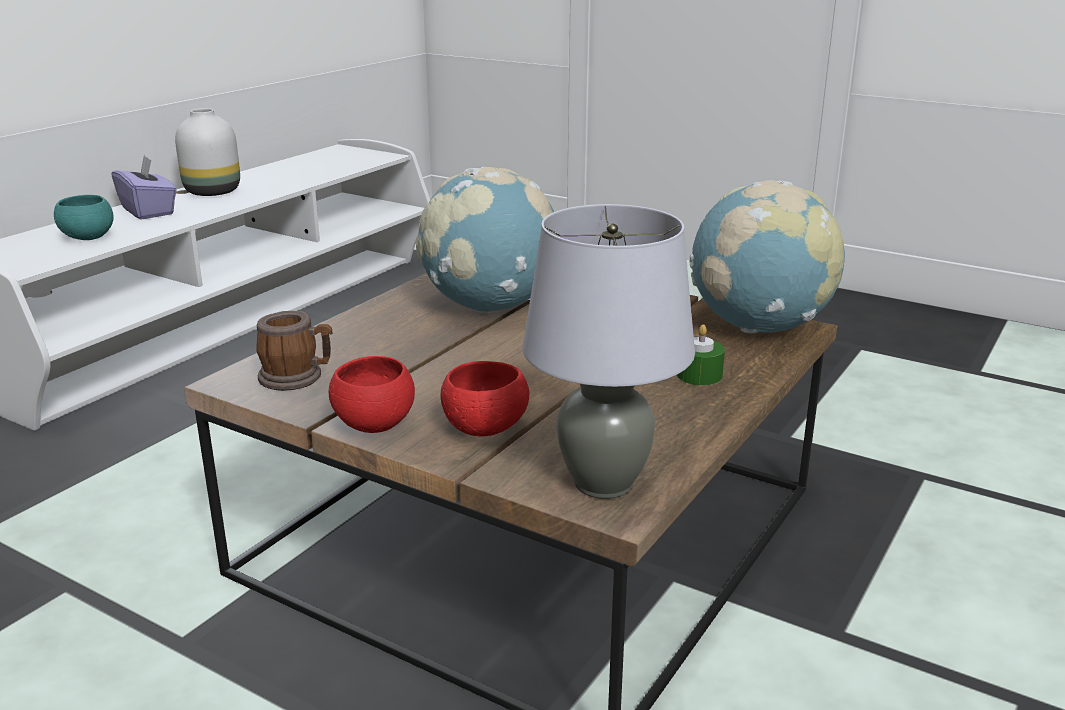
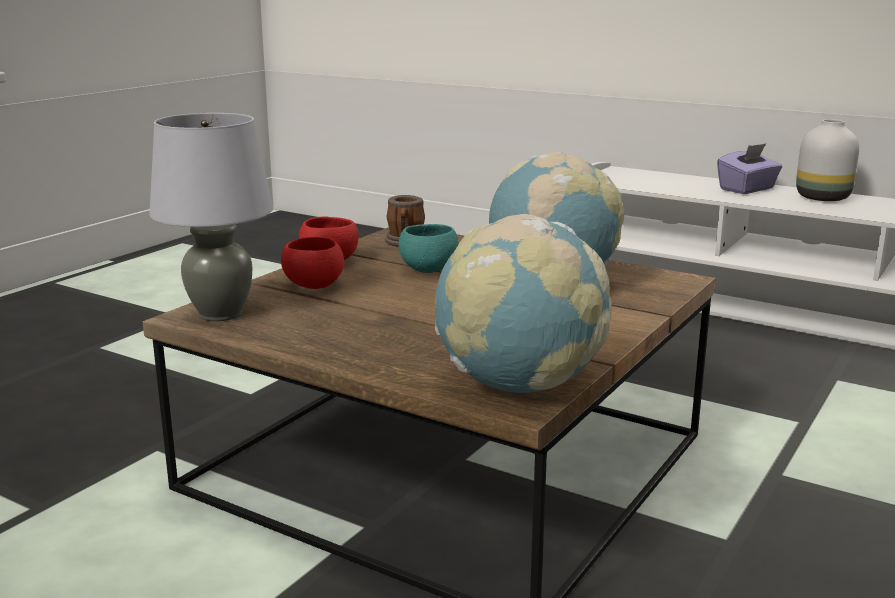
camera: 90 degrees right, 5 degrees down
turquoise bowl [54,195,114,240] -> turquoise bowl moved to [398,224,459,273]
green candle [677,324,725,385] -> none

